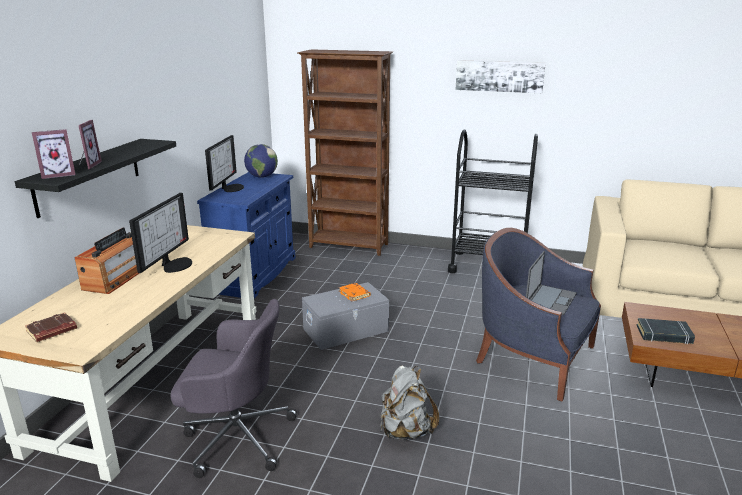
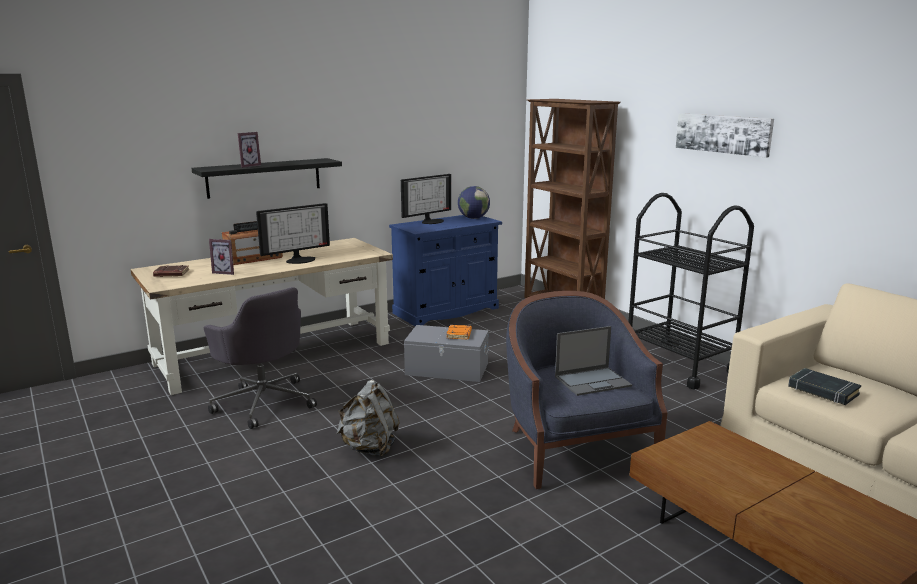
camera: 40 degrees right, 5 degrees down
picture frame [32,129,76,179] -> picture frame moved to [209,239,234,275]
black book [637,318,695,344] -> black book moved to [788,368,861,405]

